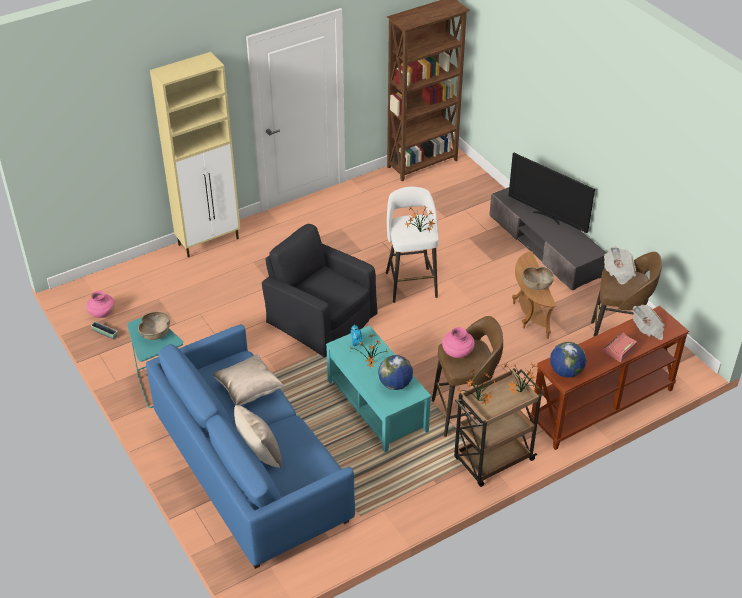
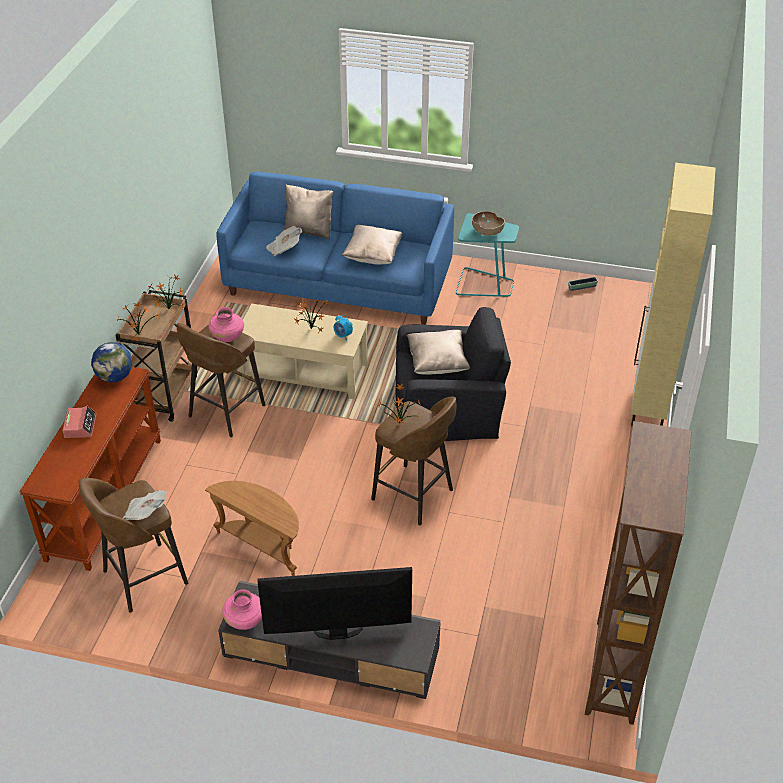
camera: 135 degrees right, 0 degrees up
pink vase [86,291,115,318] -> pink vase moved to [222,590,262,630]
turquoise coffee table [326,325,431,452] -> beige coffee table [238,303,368,399]
globe [378,355,413,390] -> none
white stool [385,187,439,303] -> brown stool [371,397,456,526]
brown bowl [522,267,554,290] -> none
newspaper [633,305,665,340] -> newspaper moved to [266,226,302,256]
none -> beige pillow [407,330,470,375]

